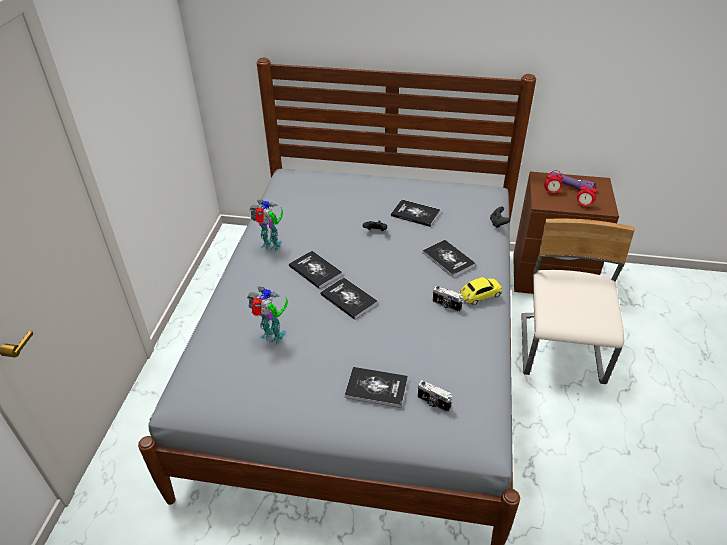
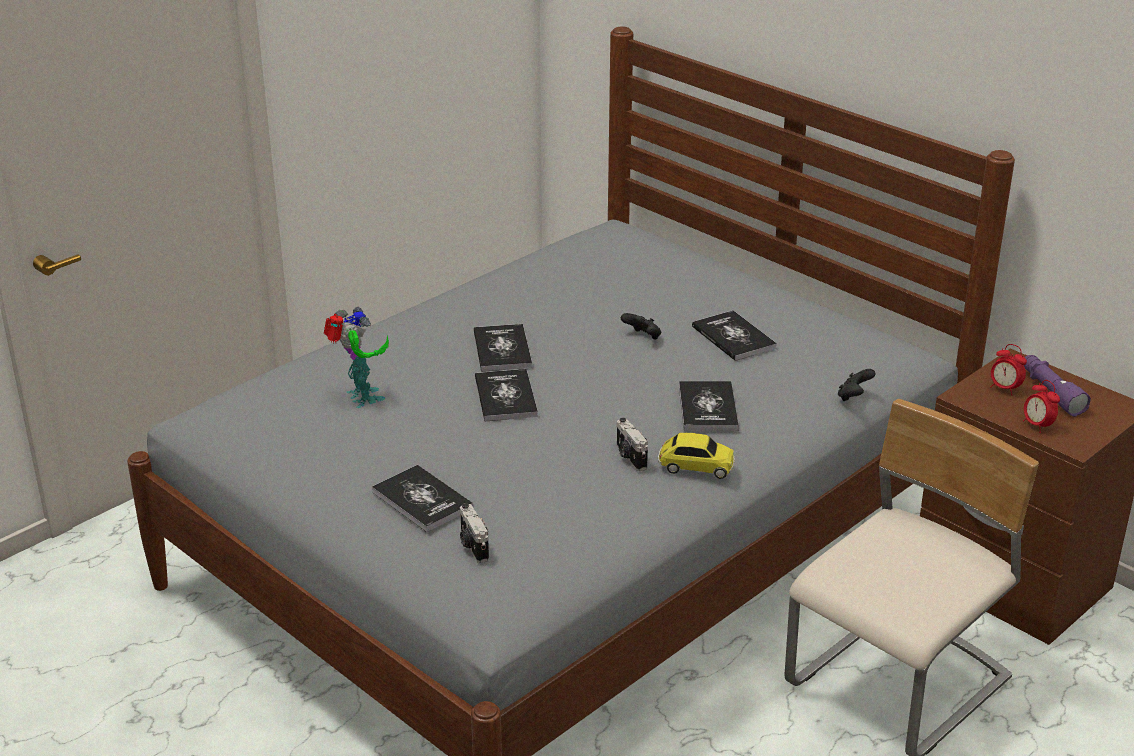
camera: 35 degrees right, 10 degrees down
toy robot [249,200,283,252] -> none

